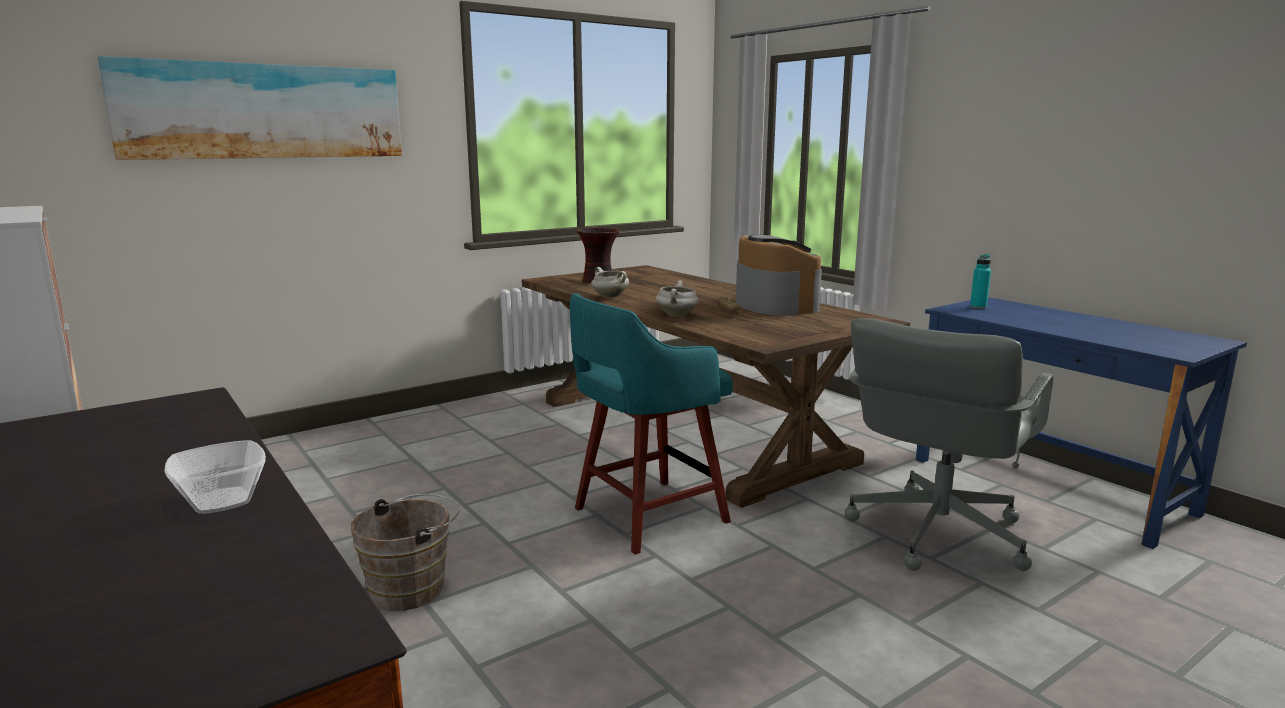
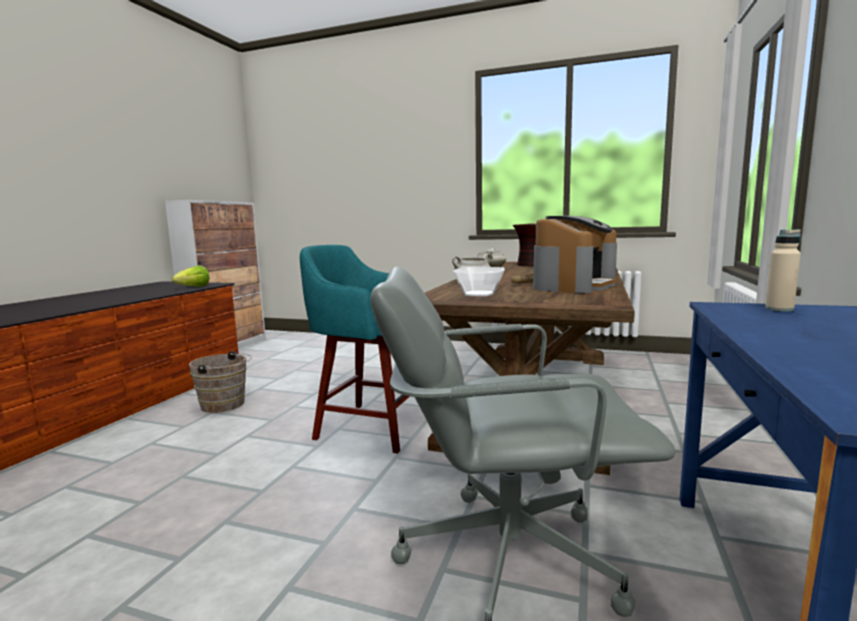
camera: 55 degrees right, 5 degrees down
picture [98,56,402,160] -> none
bowl [165,440,266,514] -> bowl moved to [453,267,505,296]
turquoise bottle [970,254,991,309] -> beige bottle [765,229,801,312]
none -> lettuce [172,265,209,287]

